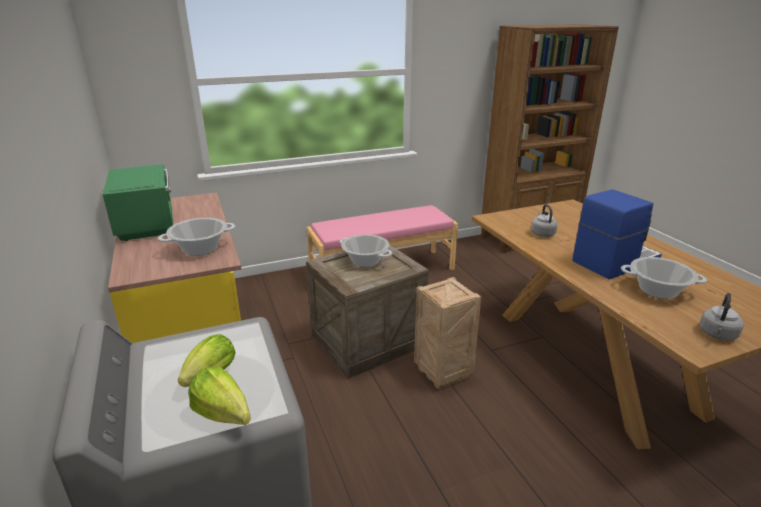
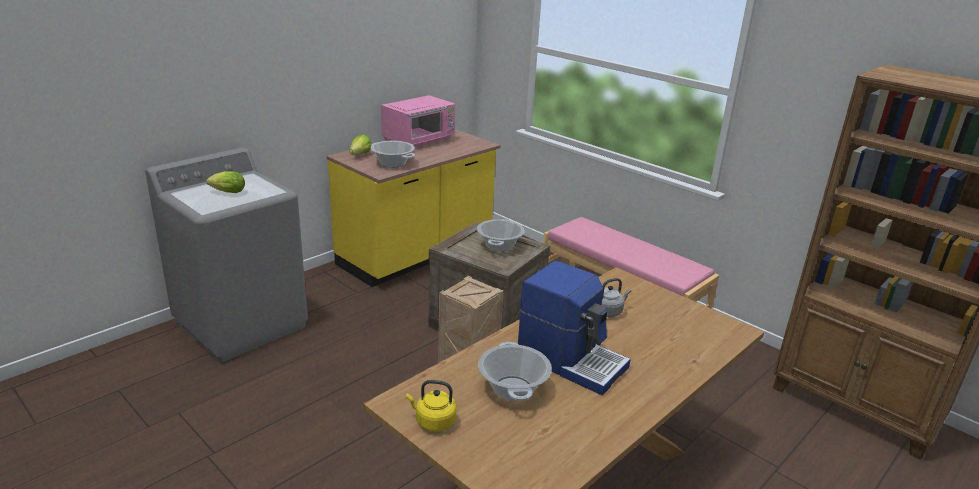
camera: 65 degrees right, 0 degrees up
green microwave [103,164,174,241] -> pink microwave [381,95,456,147]
lettuce [188,366,251,425] -> lettuce moved to [350,134,371,155]
grey kettle [700,293,744,340] -> yellow kettle [406,380,457,431]

